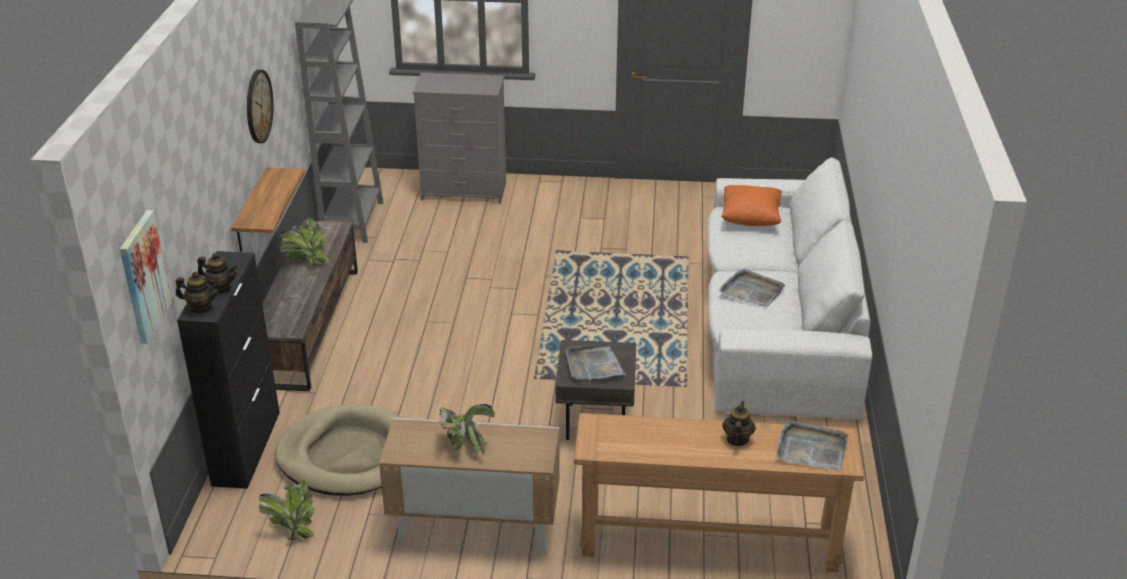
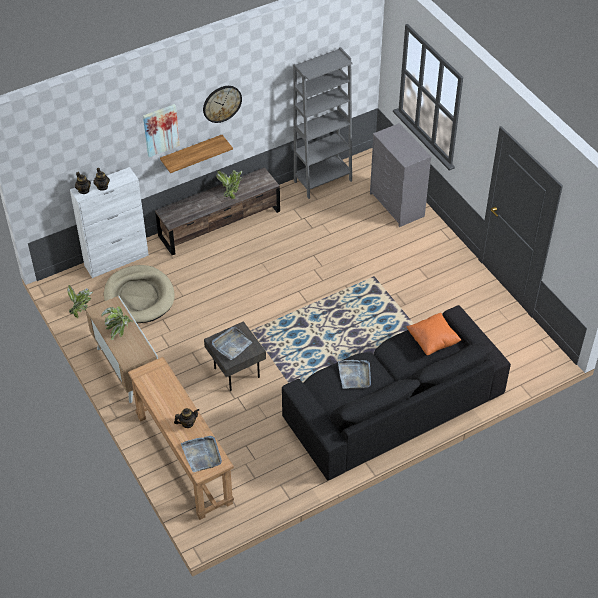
camera: 55 degrees right, 15 degrees up
picture [120,210,172,344] -> picture moved to [143,104,180,157]
black cabinet [177,251,280,489] -> white cabinet [70,167,149,278]
white sofa [708,157,872,420] -> black sofa [282,305,511,481]

